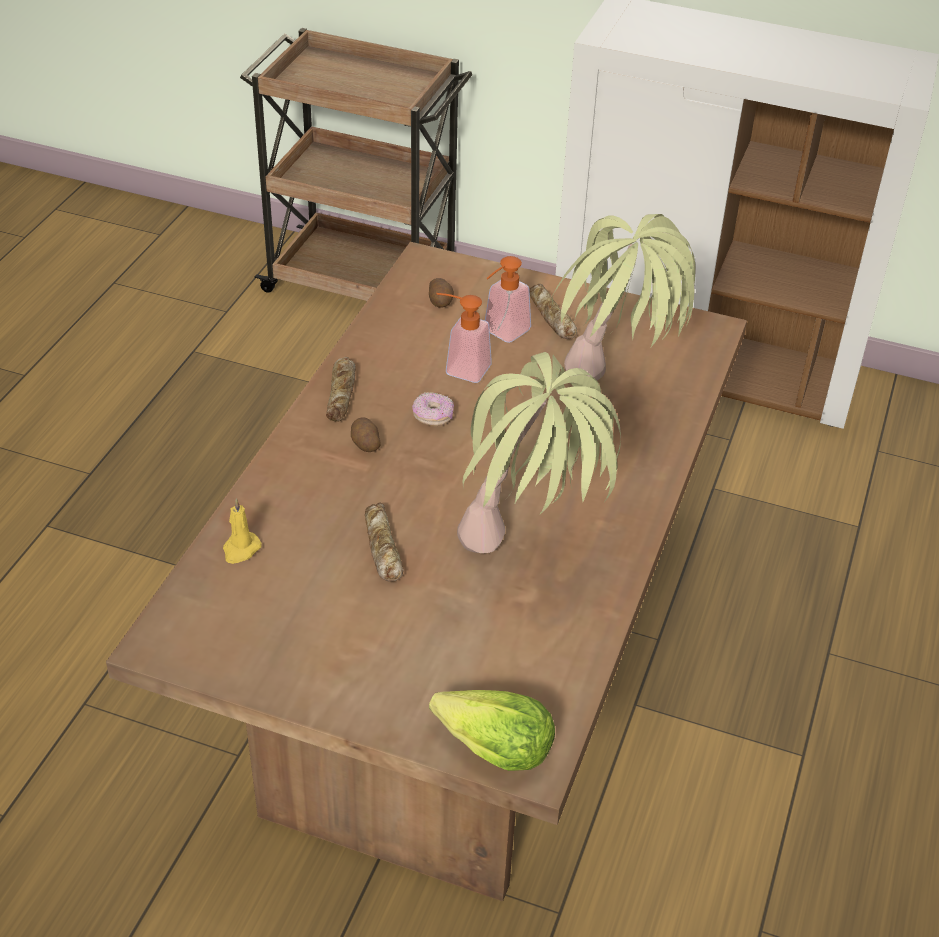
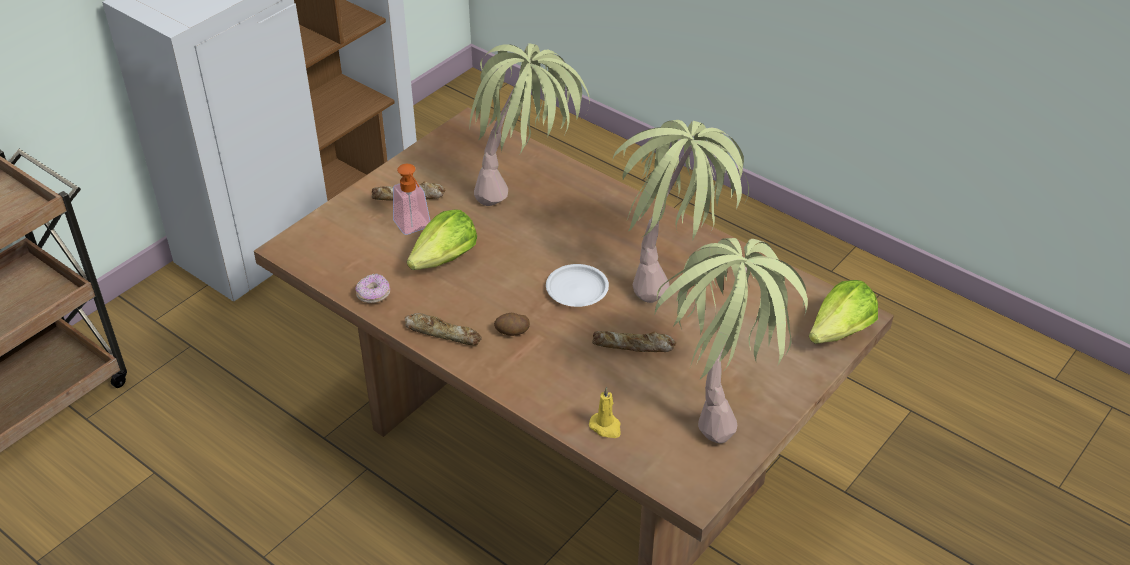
camera: 70 degrees left, 0 degrees up
donut [412,392,454,426] -> donut moved to [356,274,390,303]
potato [429,278,454,308] -> none
soap dispenser [436,293,492,383] -> lettuce [407,209,477,270]
none -> white plate [546,264,609,307]
none -> potted plant [654,238,808,443]

